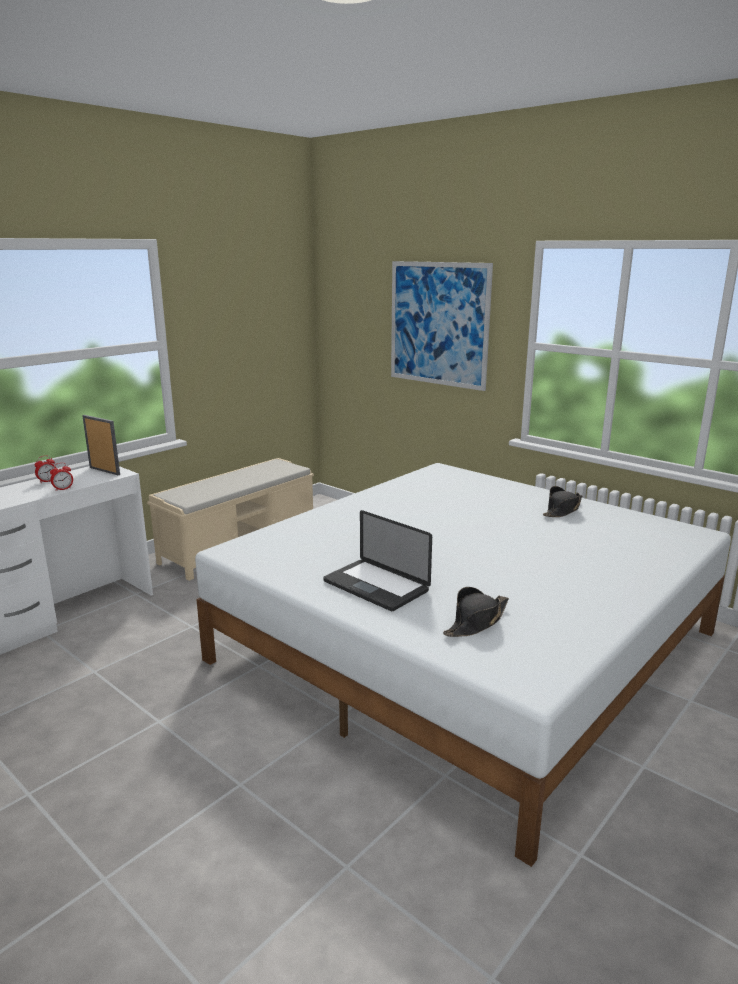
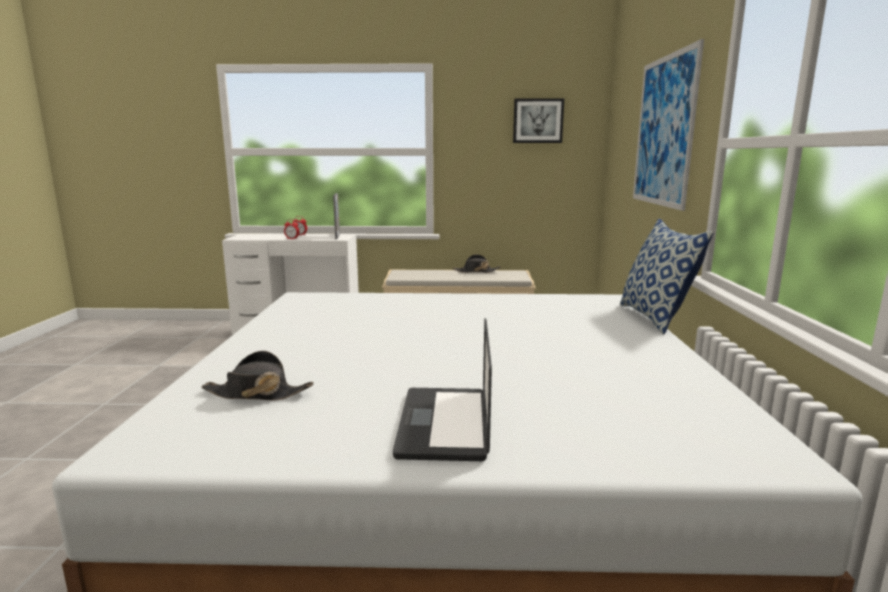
camera: 50 degrees right, 5 degrees down
laptop [323,510,432,611] -> laptop moved to [393,318,492,461]
black hat [543,486,582,517] -> black hat moved to [453,254,501,273]
none -> picture [513,98,564,143]
none -> pillow [620,219,714,334]

